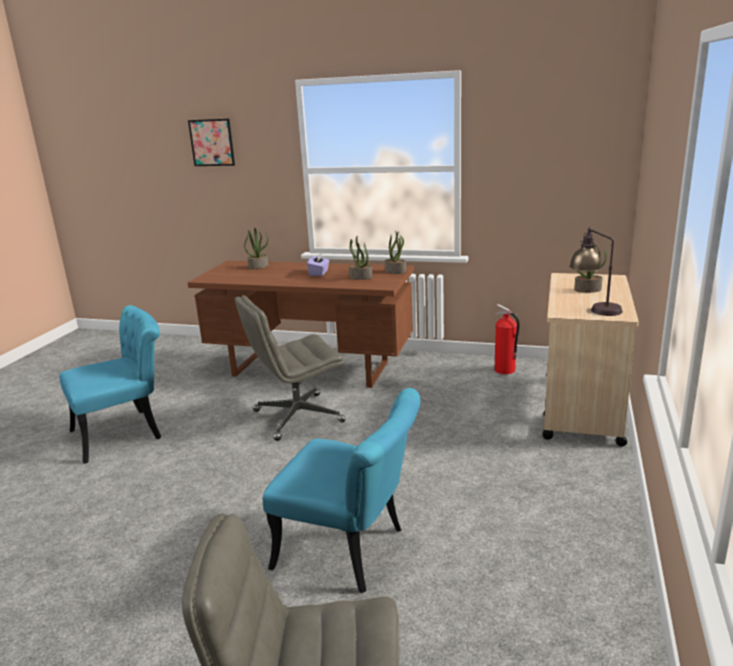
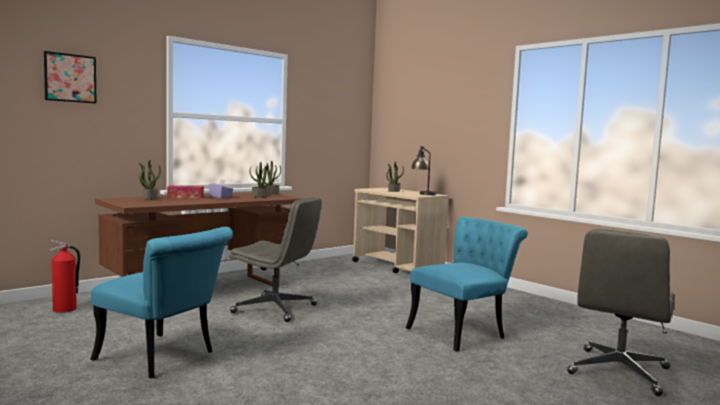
camera: 60 degrees left, 15 degrees down
turquoise chair [59,305,161,464] -> turquoise chair turned 120 degrees clockwise [90,227,233,378]
grey office chair [235,295,345,441] -> grey office chair turned 75 degrees counterclockwise [230,197,322,322]
fire extinguisher [494,304,520,375] -> fire extinguisher moved to [49,240,80,313]
none -> tissue box [167,185,204,199]

